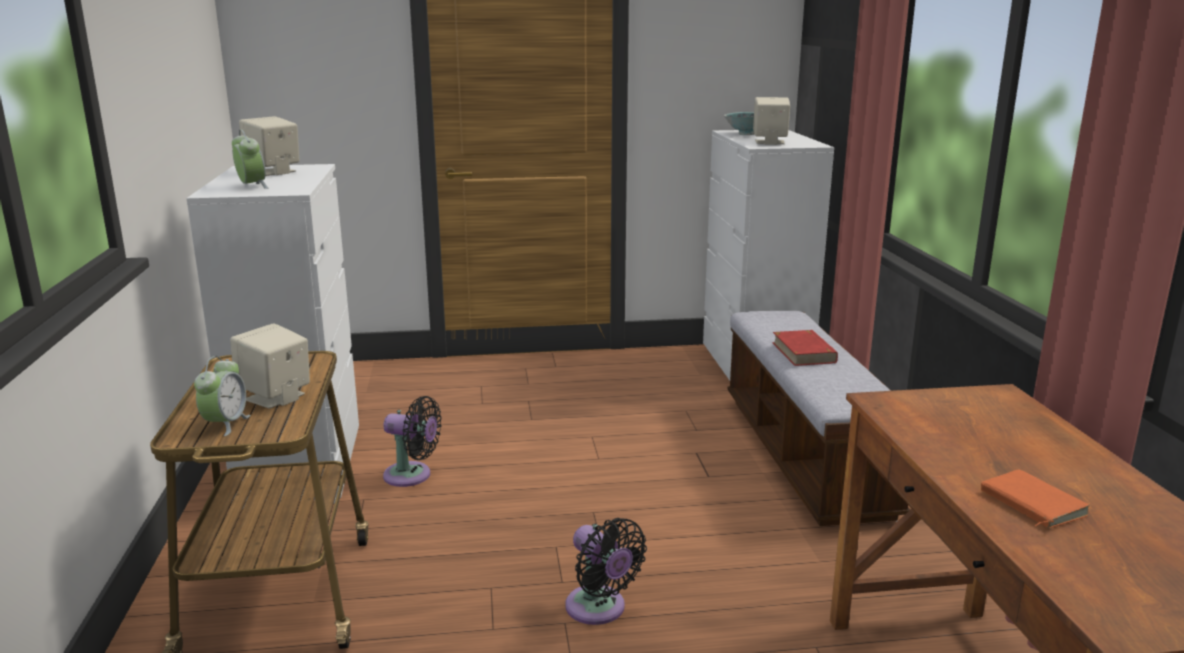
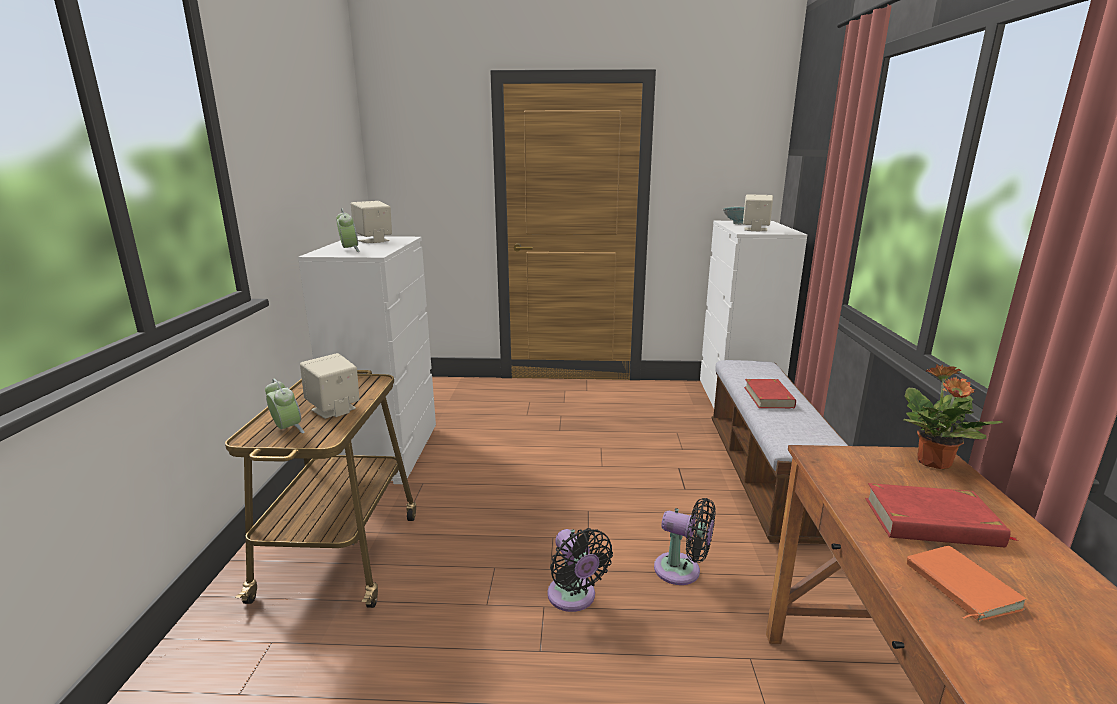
camera: 10 degrees right, 0 degrees up
alarm clock [194,356,251,436] -> alarm clock turned 60 degrees counterclockwise [265,378,305,433]
black fan [383,396,442,487] -> black fan moved to [654,498,715,585]
none -> red book [865,483,1018,547]
none -> potted plant [903,365,1003,469]

